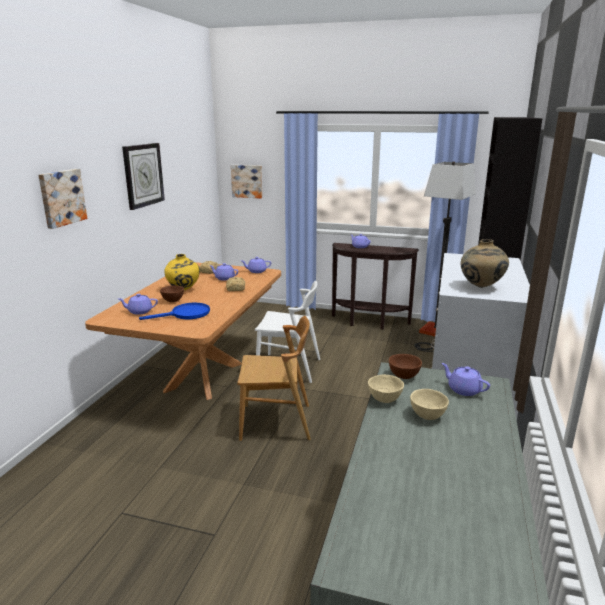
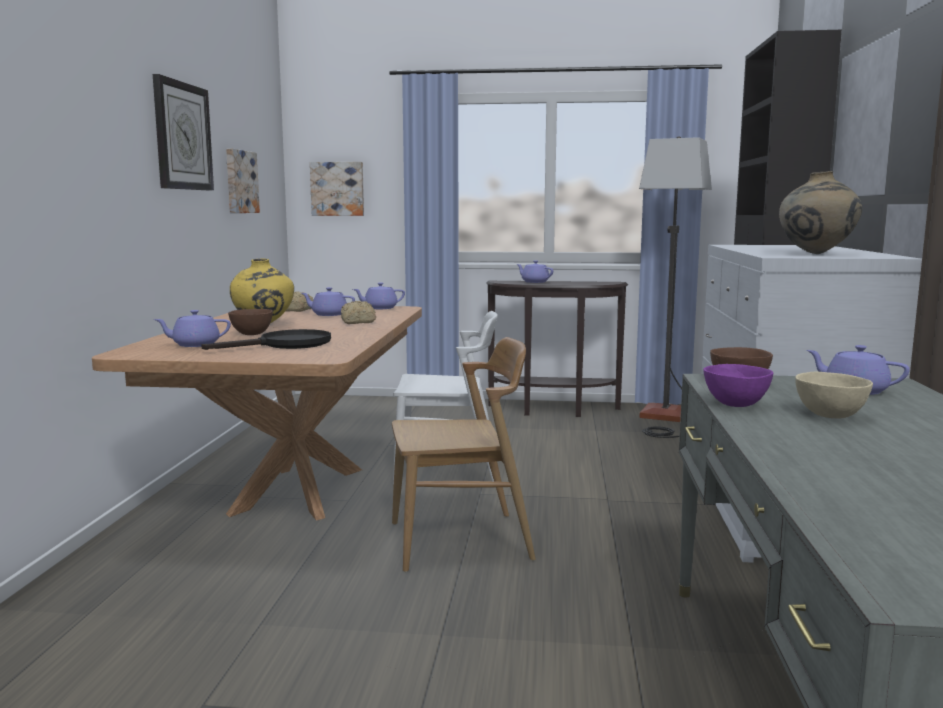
camera: 10 degrees left, 10 degrees down
picture [38,169,87,229] -> picture moved to [226,149,260,213]
blue frying pan [139,303,210,320] -> black frying pan [202,329,331,350]
beige bowl [368,375,404,403] -> purple bowl [703,364,773,407]

